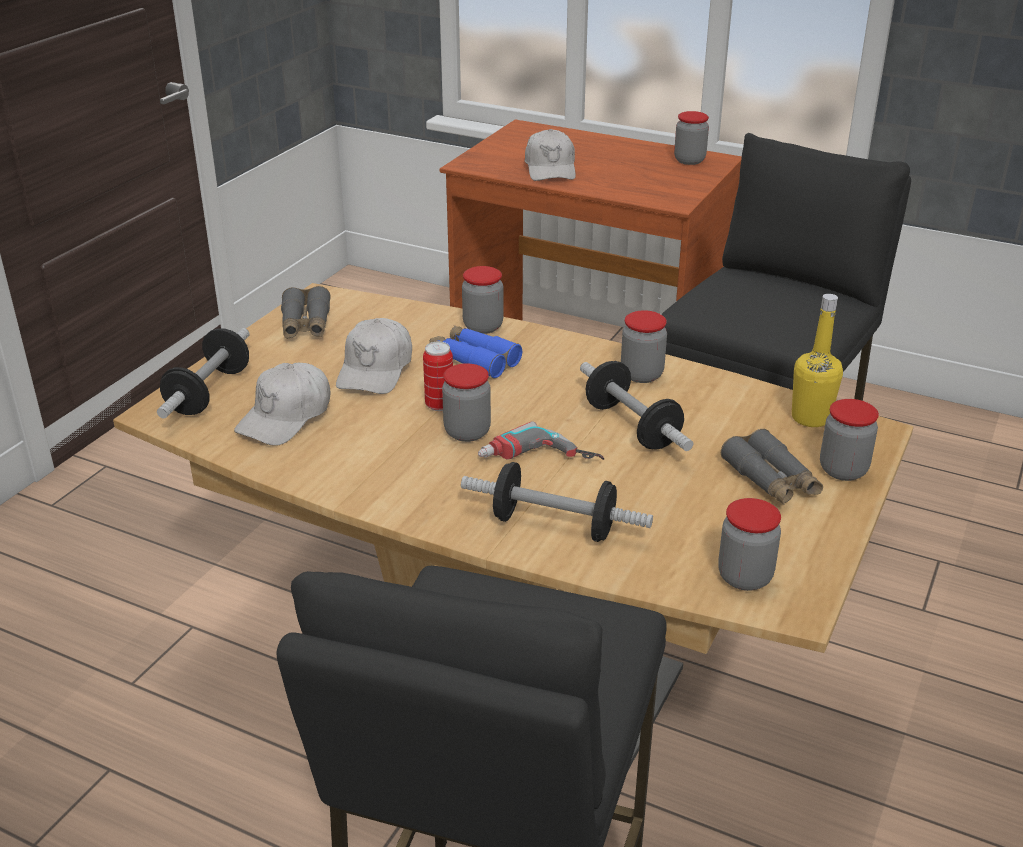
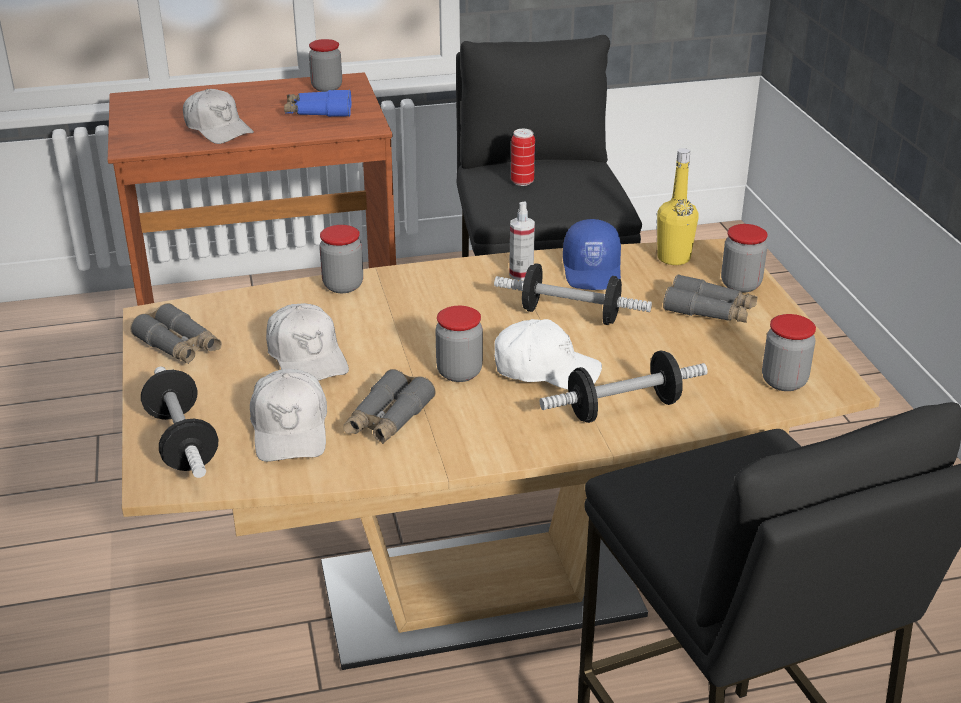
camera: 40 degrees left, 0 degrees up
can [423,342,453,411] -> can moved to [511,129,535,186]
blue binoculars [429,325,522,378] -> blue binoculars moved to [284,90,351,117]
power drill [478,421,605,460] -> white cap [494,319,602,390]
jar [621,310,667,383] -> spray bottle [509,202,535,280]
none -> grey binoculars [343,369,436,444]
none -> blue cap [563,219,621,290]

